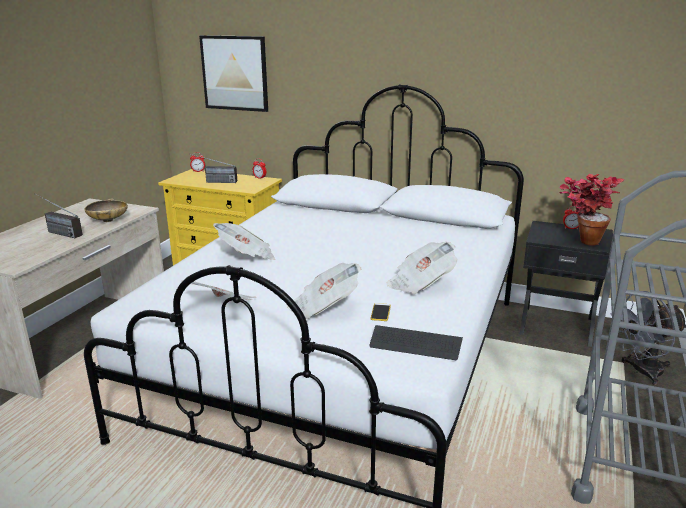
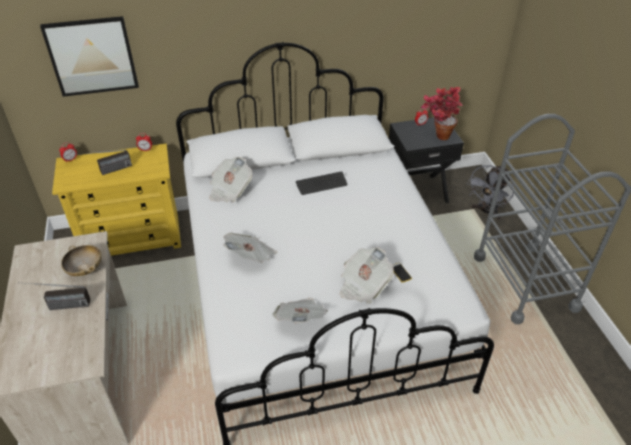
camera: 35 degrees left, 20 degrees up
keyboard [369,325,463,360] -> keyboard moved to [296,171,347,195]
newspaper [387,242,457,294] -> newspaper moved to [209,157,252,202]

